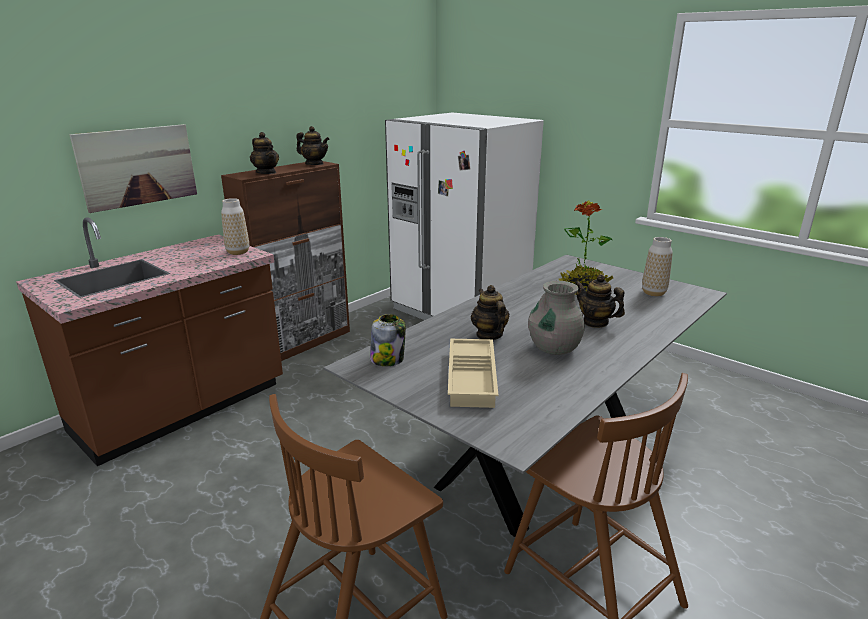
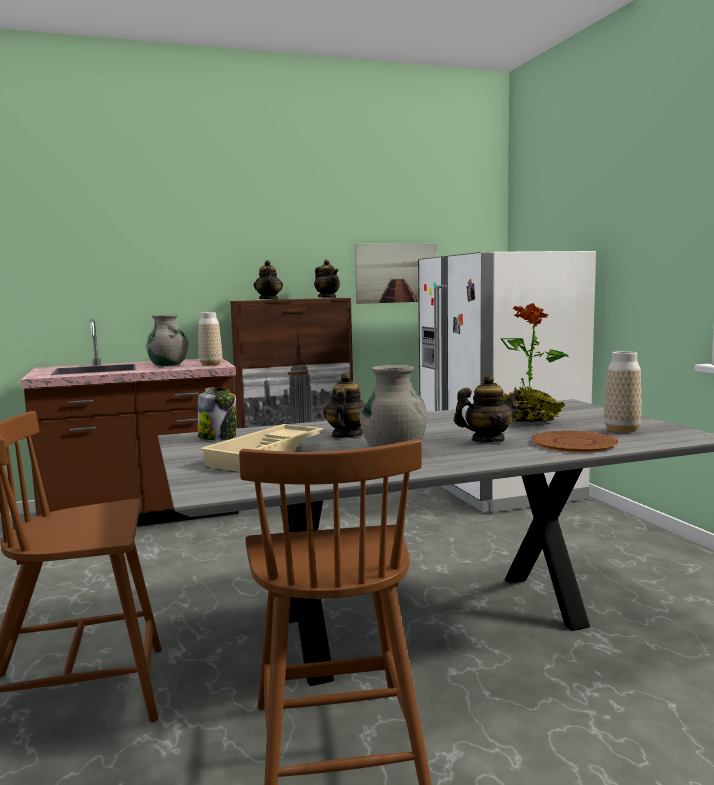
camera: 30 degrees right, 15 degrees down
picture [69,124,197,213] -> picture moved to [355,243,438,304]
teapot [575,274,625,328] -> teapot turned 90 degrees clockwise [454,375,521,442]
none -> grey vase [146,314,189,366]
none -> brown plate [532,431,619,453]

